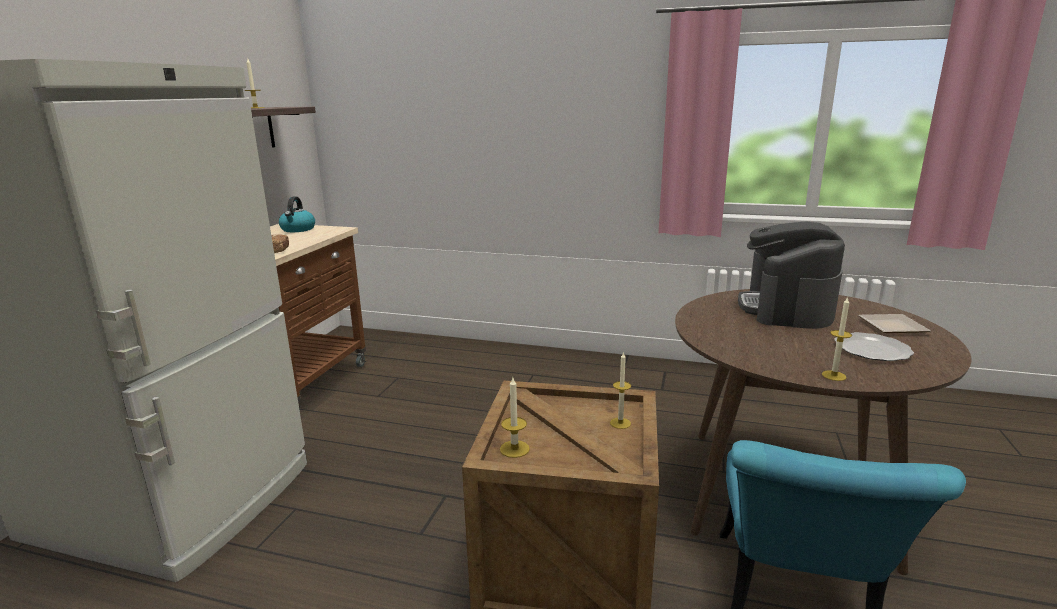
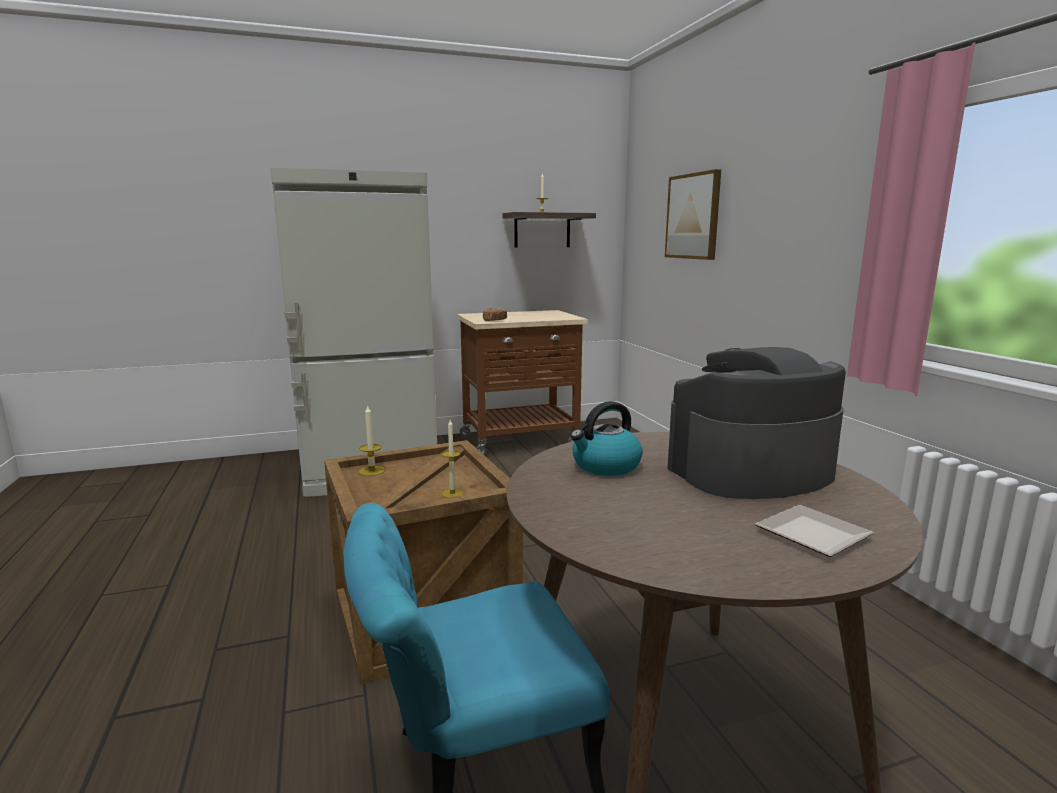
camera: 55 degrees right, 5 degrees down
kettle [279,196,315,232] -> kettle moved to [571,401,643,476]
candle [822,297,852,381] -> none
plate [834,332,914,361] -> none
none -> picture [665,169,721,260]

